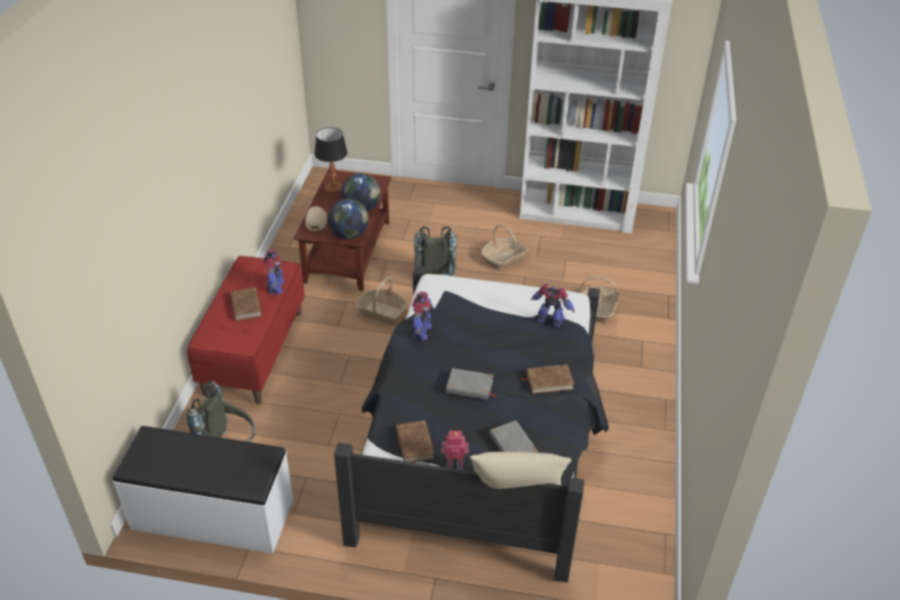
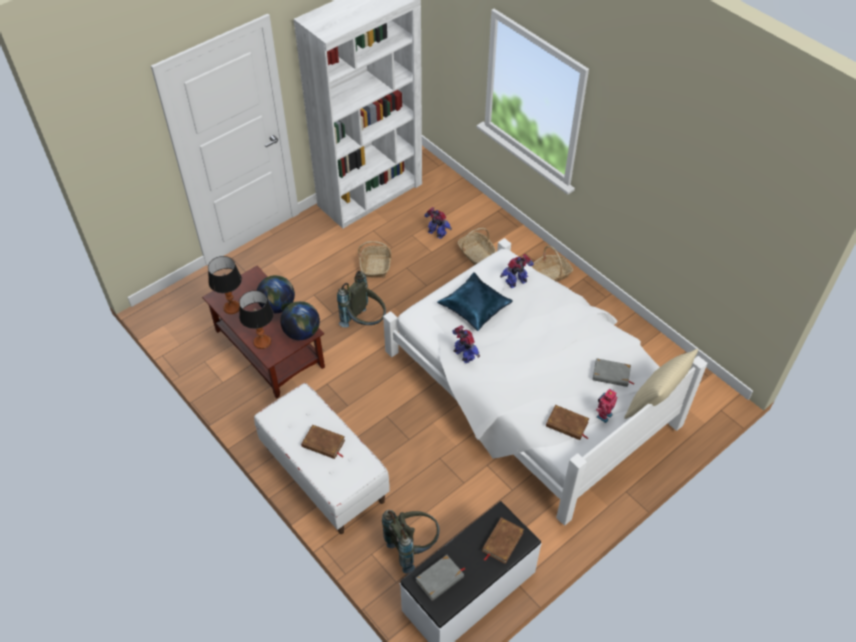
camera: 50 degrees left, 10 degrees up
red bench [187,256,305,404] -> white bench [254,383,390,534]
toy robot [264,249,284,294] -> toy robot moved to [424,207,452,239]
beige cap [306,207,327,231] -> table lamp [239,290,274,349]
black bed [334,266,609,582] -> white bed [383,238,707,525]
basket [357,277,407,324] -> basket moved to [531,246,573,282]
grey book [446,368,497,400] -> grey book moved to [416,555,465,601]
brown book [520,364,574,394] -> brown book moved to [482,517,524,564]
none -> blue pillow [437,272,513,331]

